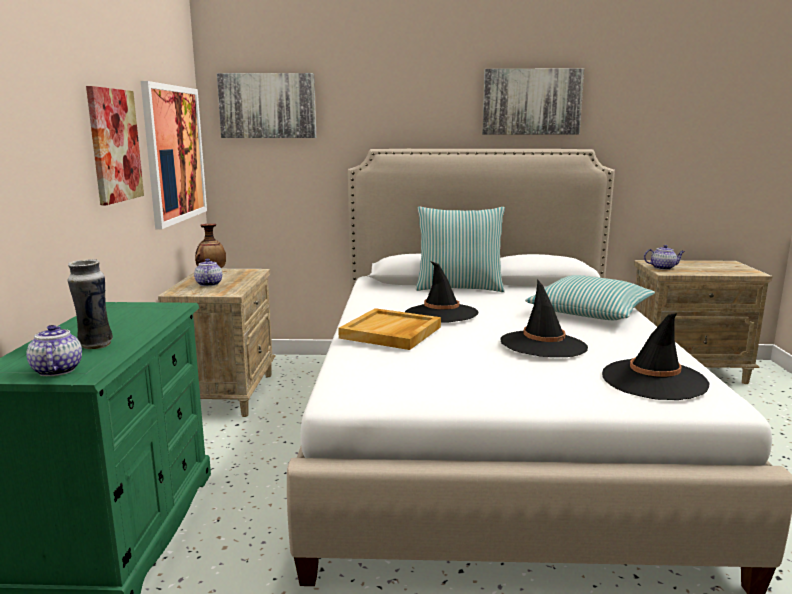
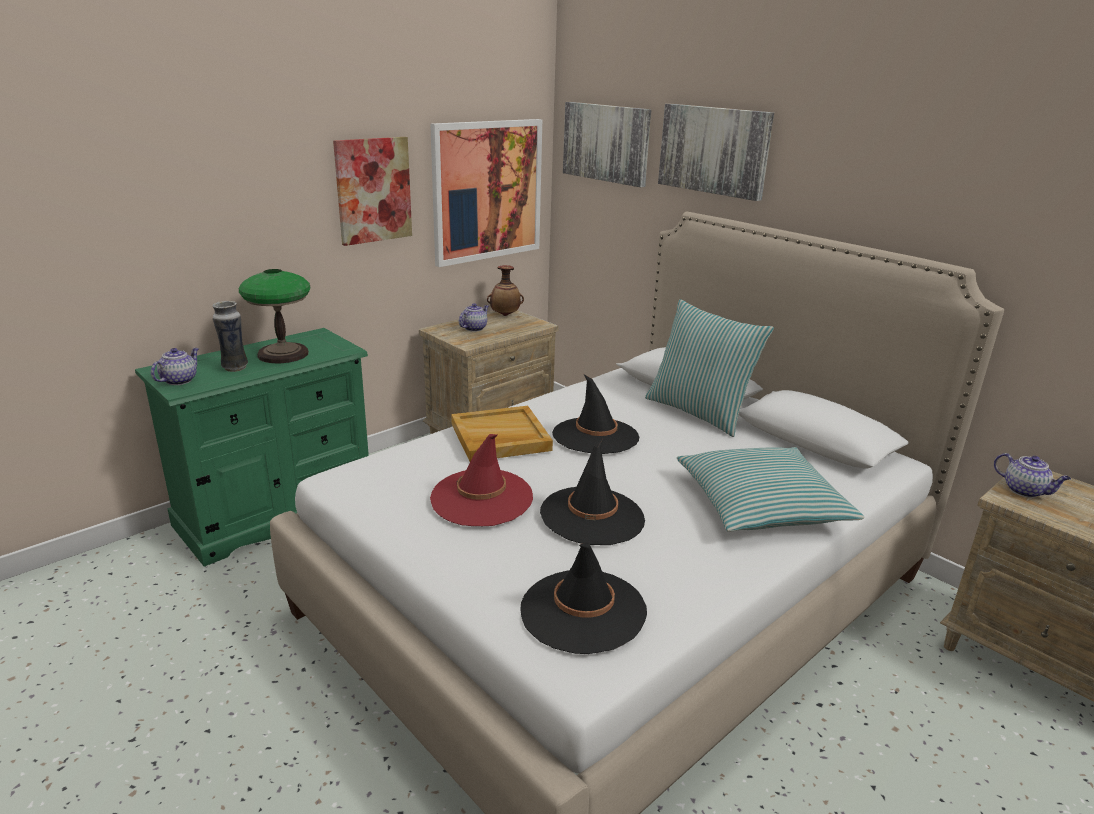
camera: 45 degrees right, 10 degrees up
picture [482,69,584,135] -> picture moved to [658,104,774,201]
none -> table lamp [239,269,310,363]
none -> red hat [430,434,533,526]

